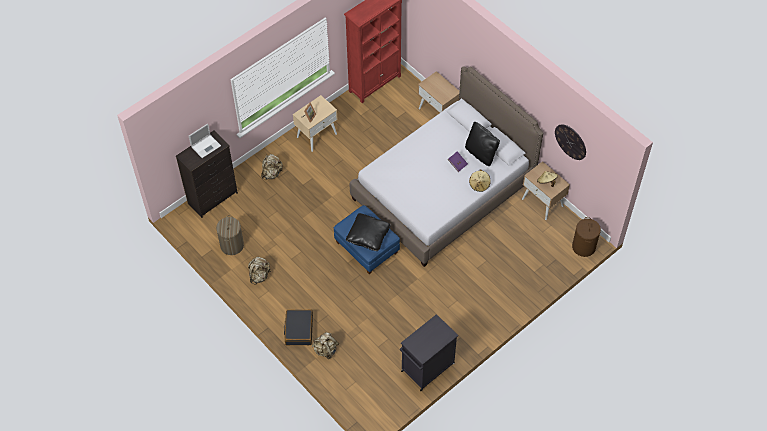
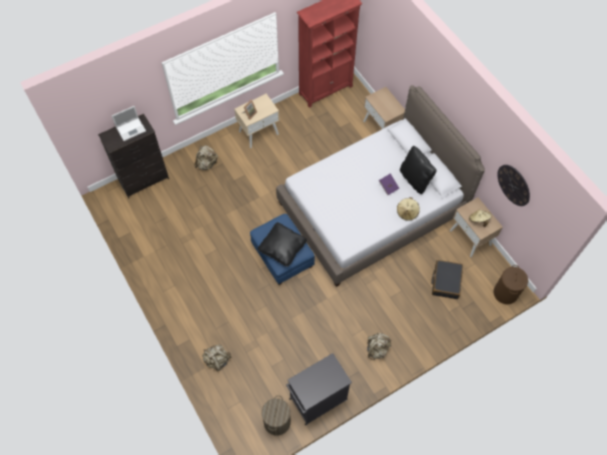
camera: 10 degrees right, 5 degrees up
laundry basket [216,215,244,255] -> laundry basket moved to [262,395,291,436]
beige backpack [248,257,271,285] -> beige backpack moved to [367,333,391,360]
black suitcase [284,310,313,345] -> black suitcase moved to [431,260,463,299]

